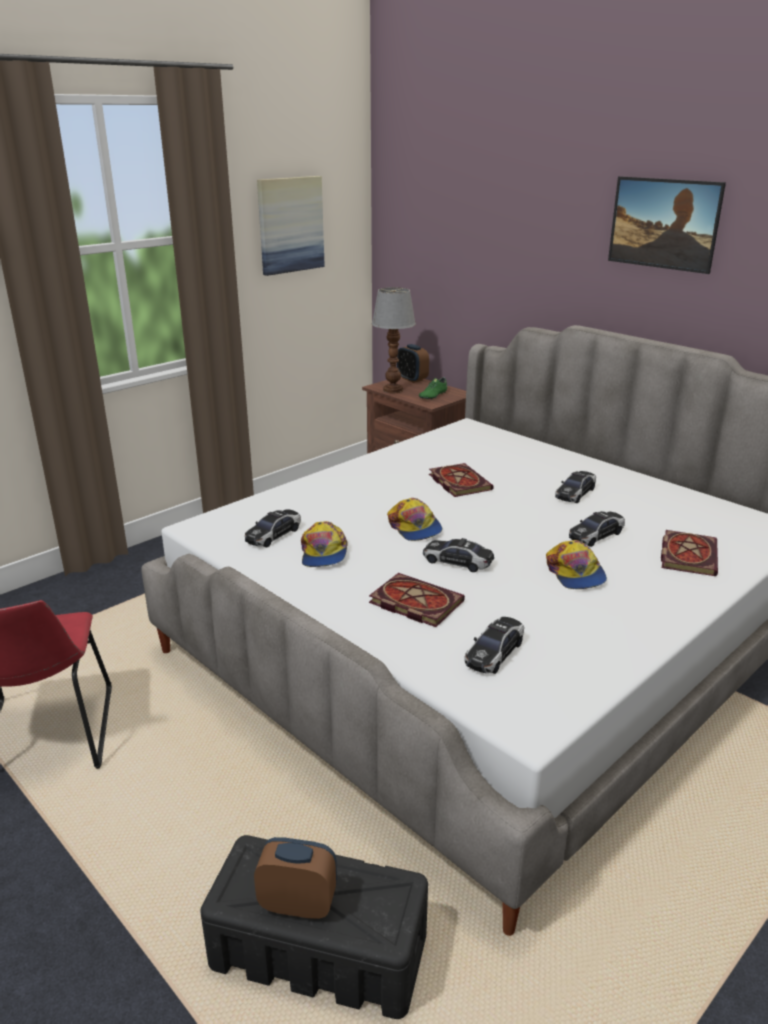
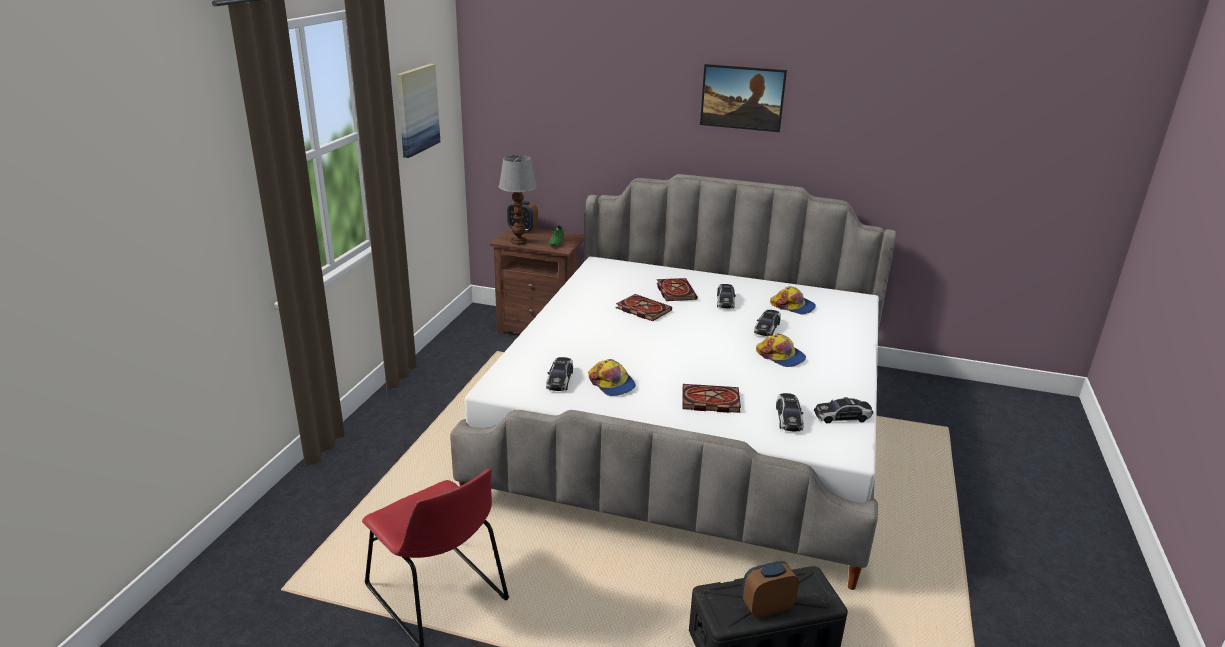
camera: 30 degrees left, 0 degrees up
cap [387,498,442,541] -> cap moved to [770,286,816,314]
toy car [423,538,494,572] -> toy car moved to [814,397,873,423]
book [661,530,718,576] -> book moved to [657,278,698,301]

